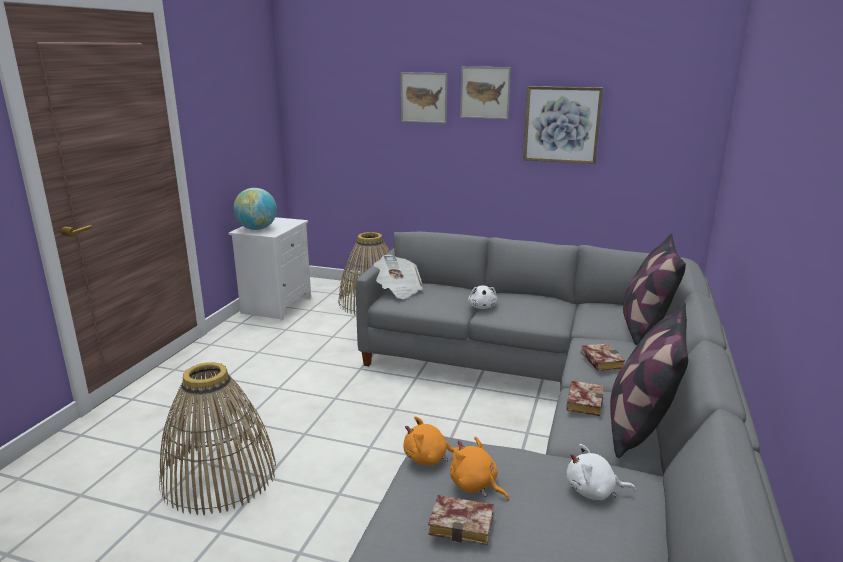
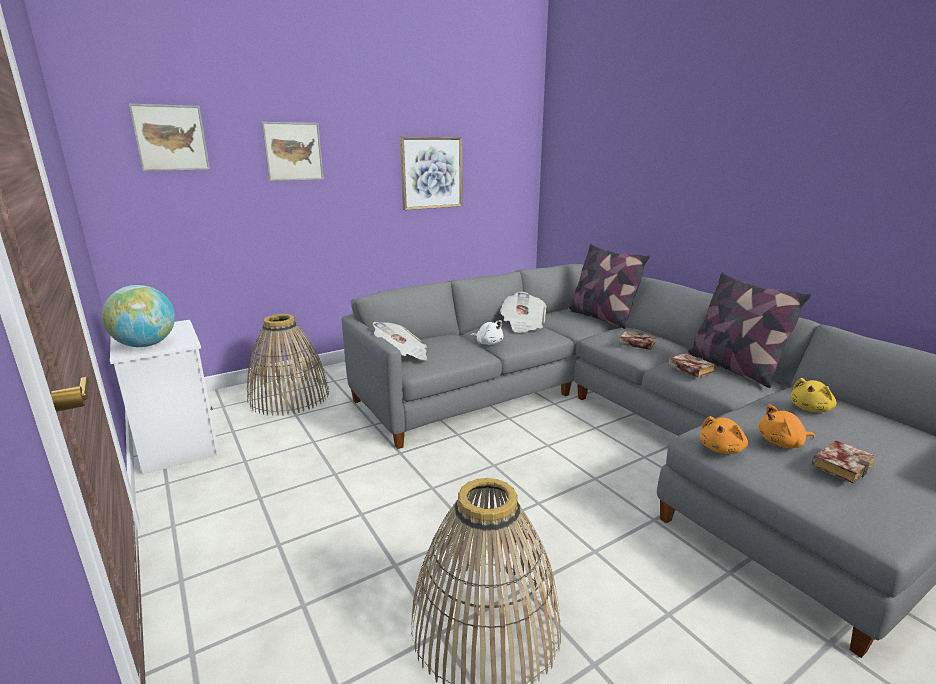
camera: 50 degrees left, 0 degrees up
picture [460,67,511,119] -> picture moved to [129,104,210,171]
white plush toy [567,444,636,500] -> yellow plush toy [791,378,836,412]
none -> newspaper [500,292,547,333]

